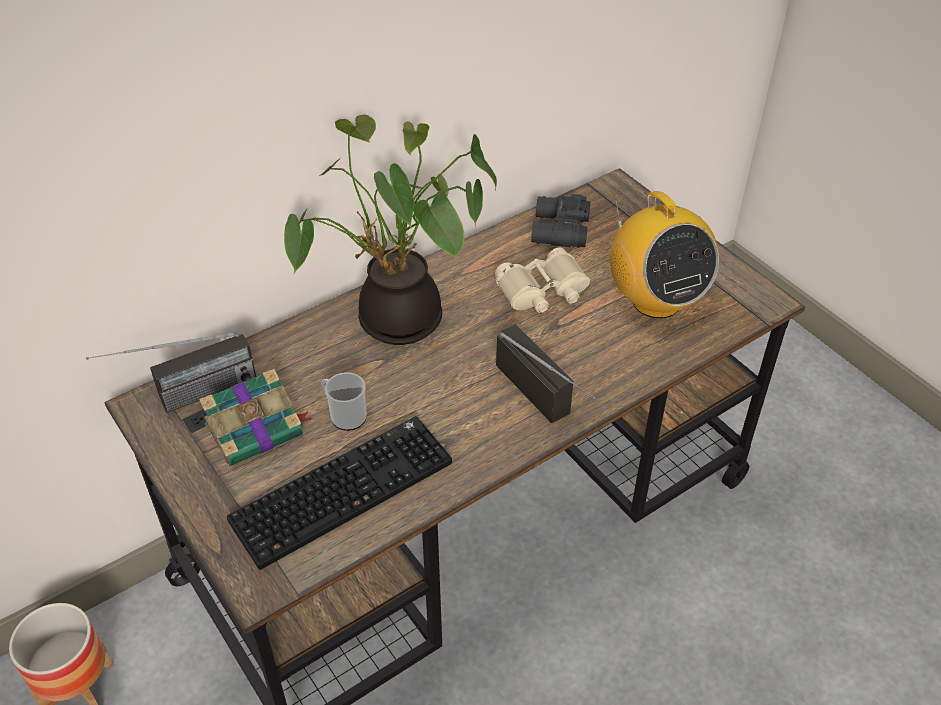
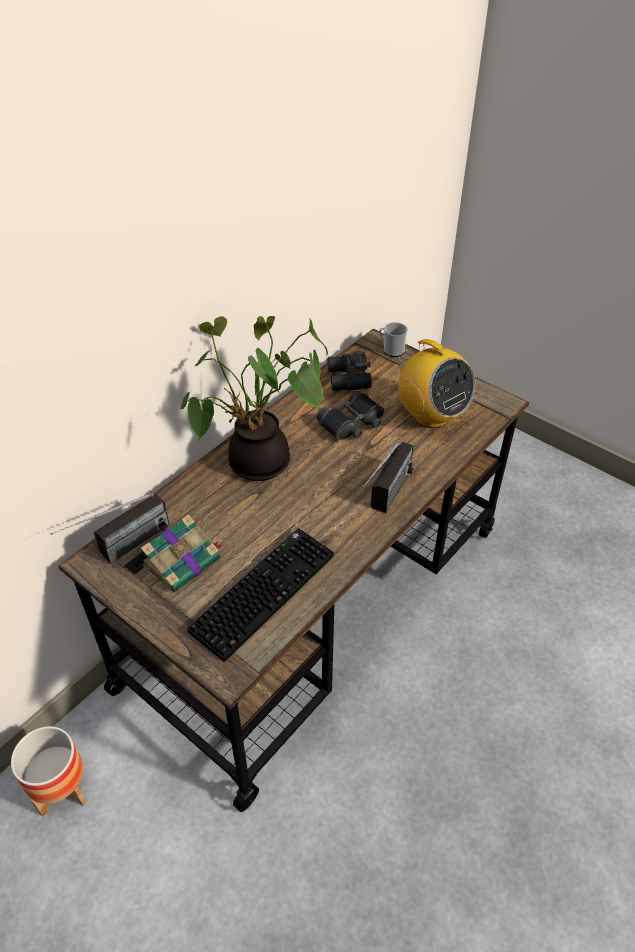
camera: 15 degrees left, 0 degrees up
mug [321,372,367,431] -> mug moved to [379,322,408,357]
beige binoculars [495,248,590,313] -> black binoculars [317,391,384,440]
radio [496,324,595,423] -> radio turned 75 degrees clockwise [359,441,414,513]

